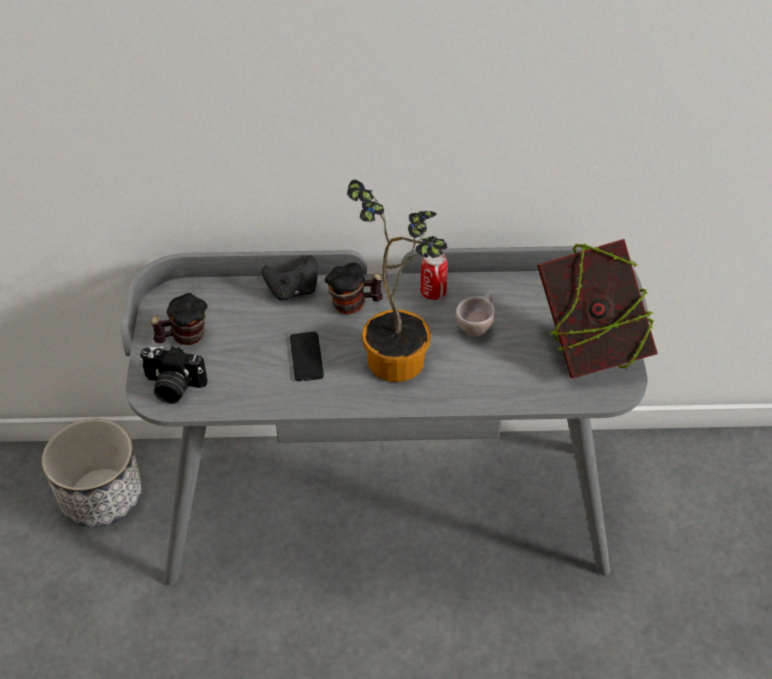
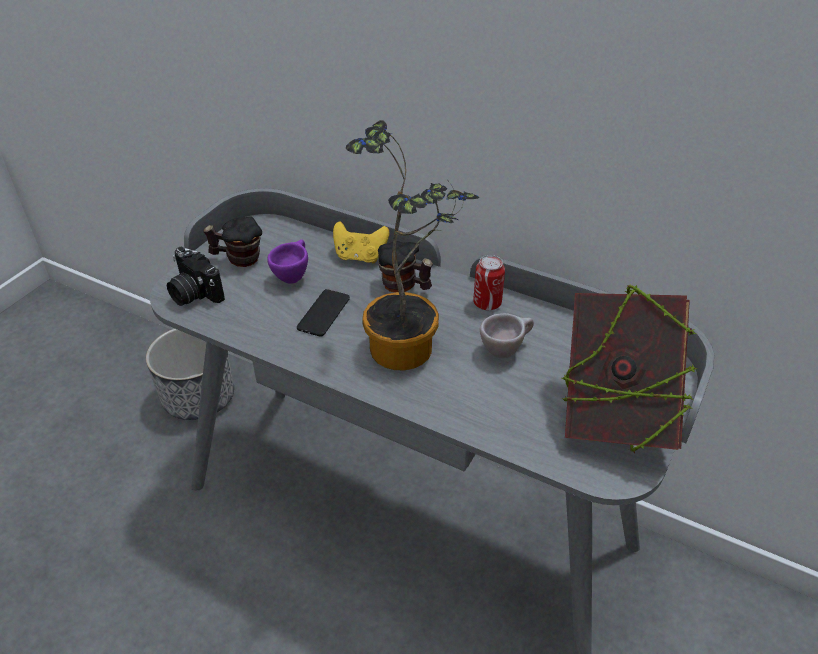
camera: 30 degrees right, 5 degrees down
black game controller [262,255,318,300] -> yellow game controller [333,221,389,263]
none -> purple cup [267,240,308,284]

